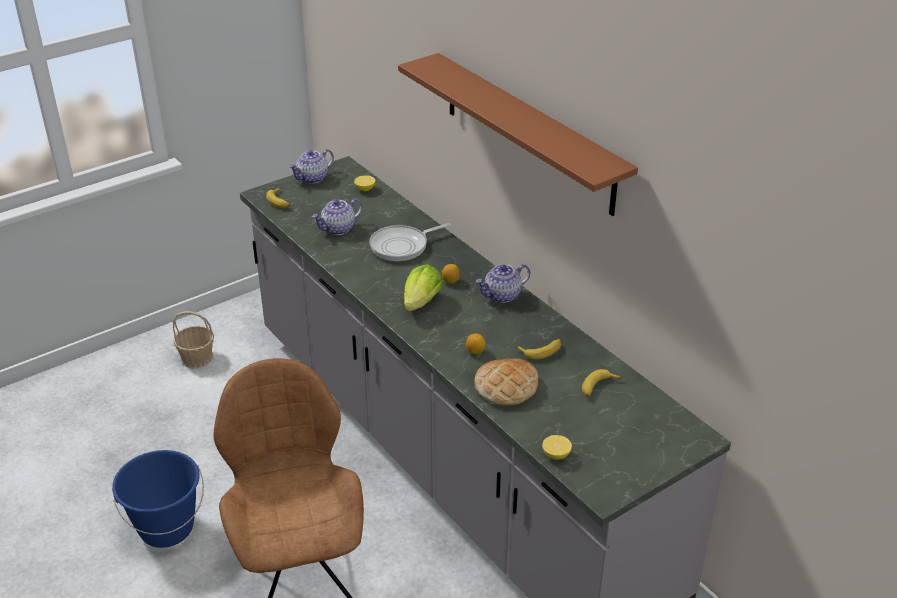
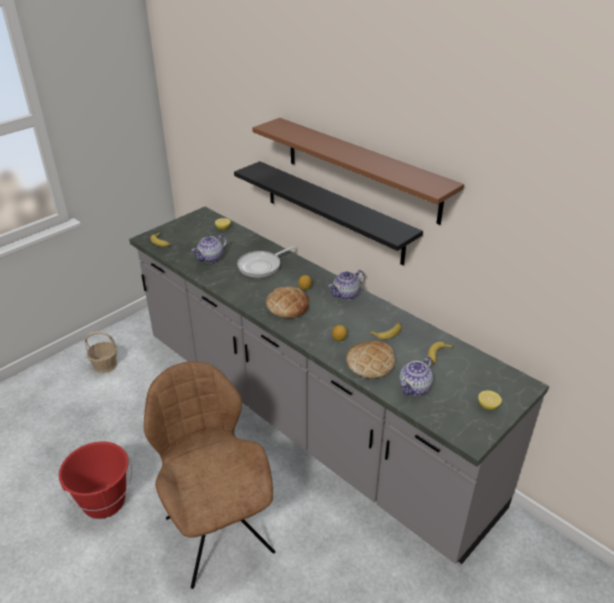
camera: 10 degrees left, 0 degrees up
blue bucket [112,450,204,548] -> red bucket [59,441,132,519]
teapot [289,149,334,184] -> teapot moved to [399,356,433,396]
lettuce [404,264,443,311] -> bread [266,287,309,318]
lemon [542,435,572,460] -> lemon moved to [478,391,502,410]
none -> black shelf [234,161,423,265]

